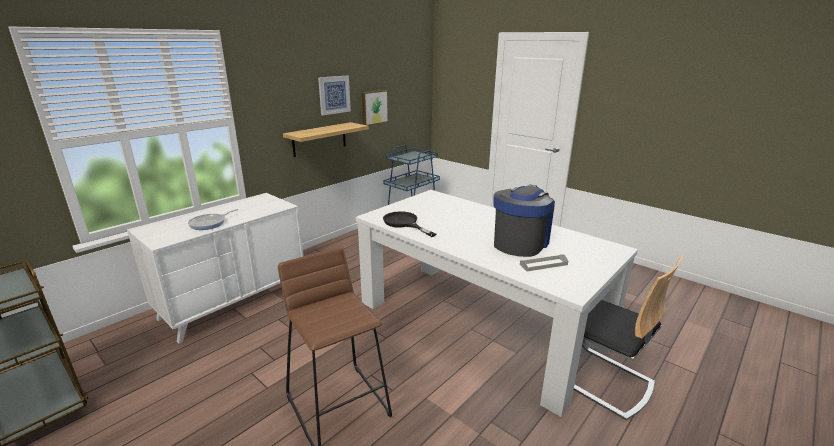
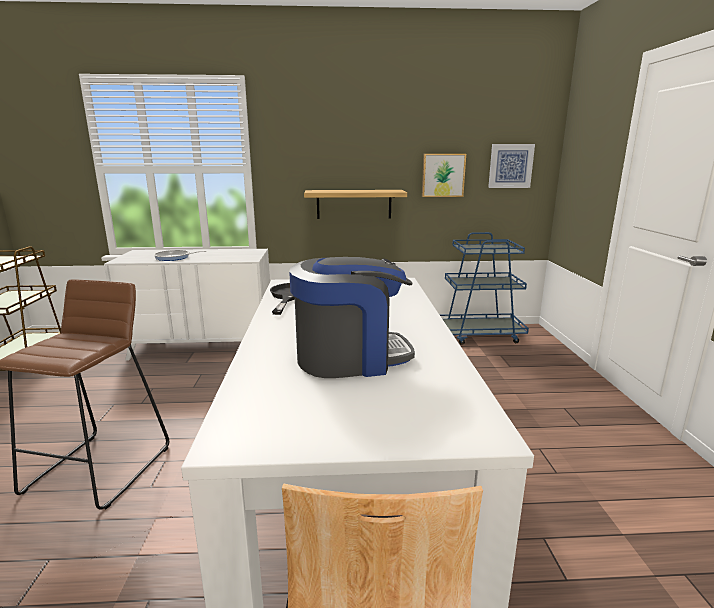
camera: 45 degrees right, 5 degrees down
picture [318,76,351,115] -> picture moved to [488,144,535,188]
grey tray [520,255,568,271] -> none

